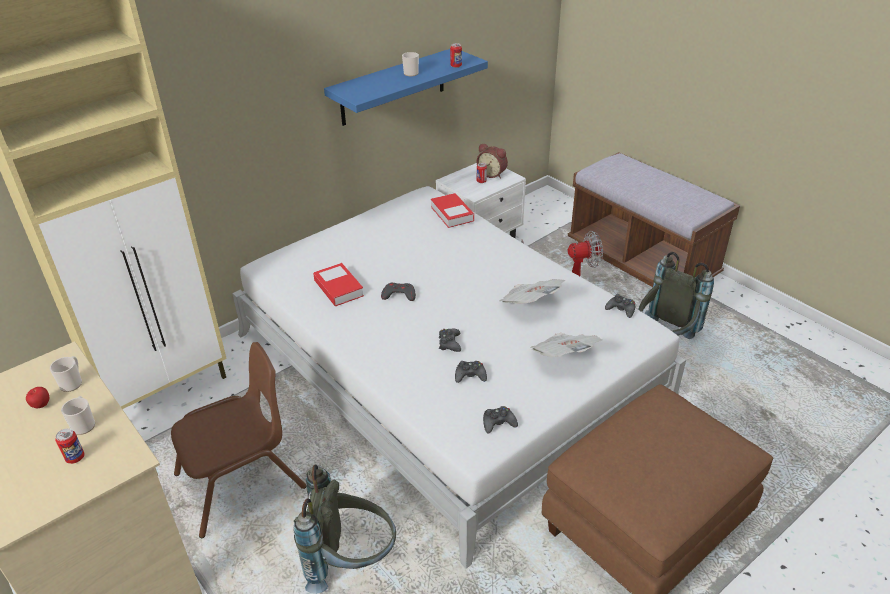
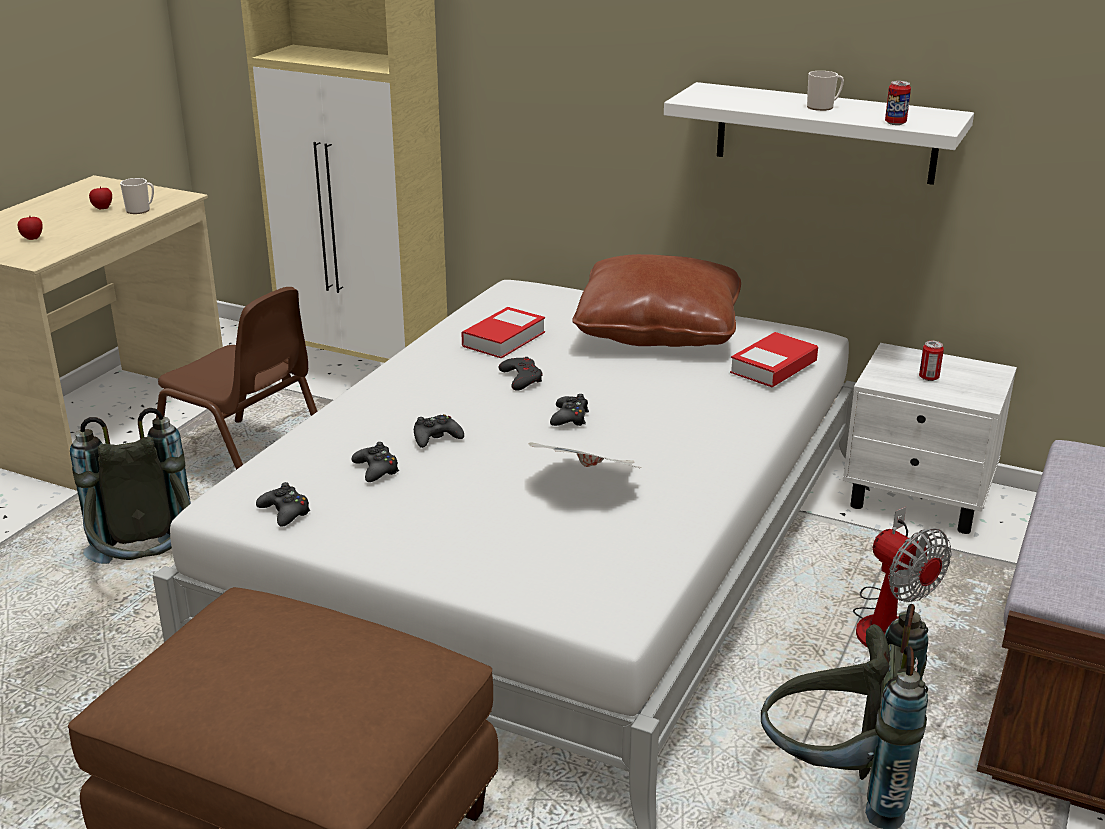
camera: 65 degrees right, 10 degrees down
can [55,428,85,464] -> apple [18,215,43,240]
mug [61,396,95,435] -> none
blue shelf [324,49,488,126] -> white shelf [664,82,974,185]
alarm clock [477,143,508,179] -> none
newspaper [531,333,602,357] -> none
black game controller [605,294,635,318] -> black game controller moved to [550,394,589,426]
none -> brown pillow [572,254,741,347]

